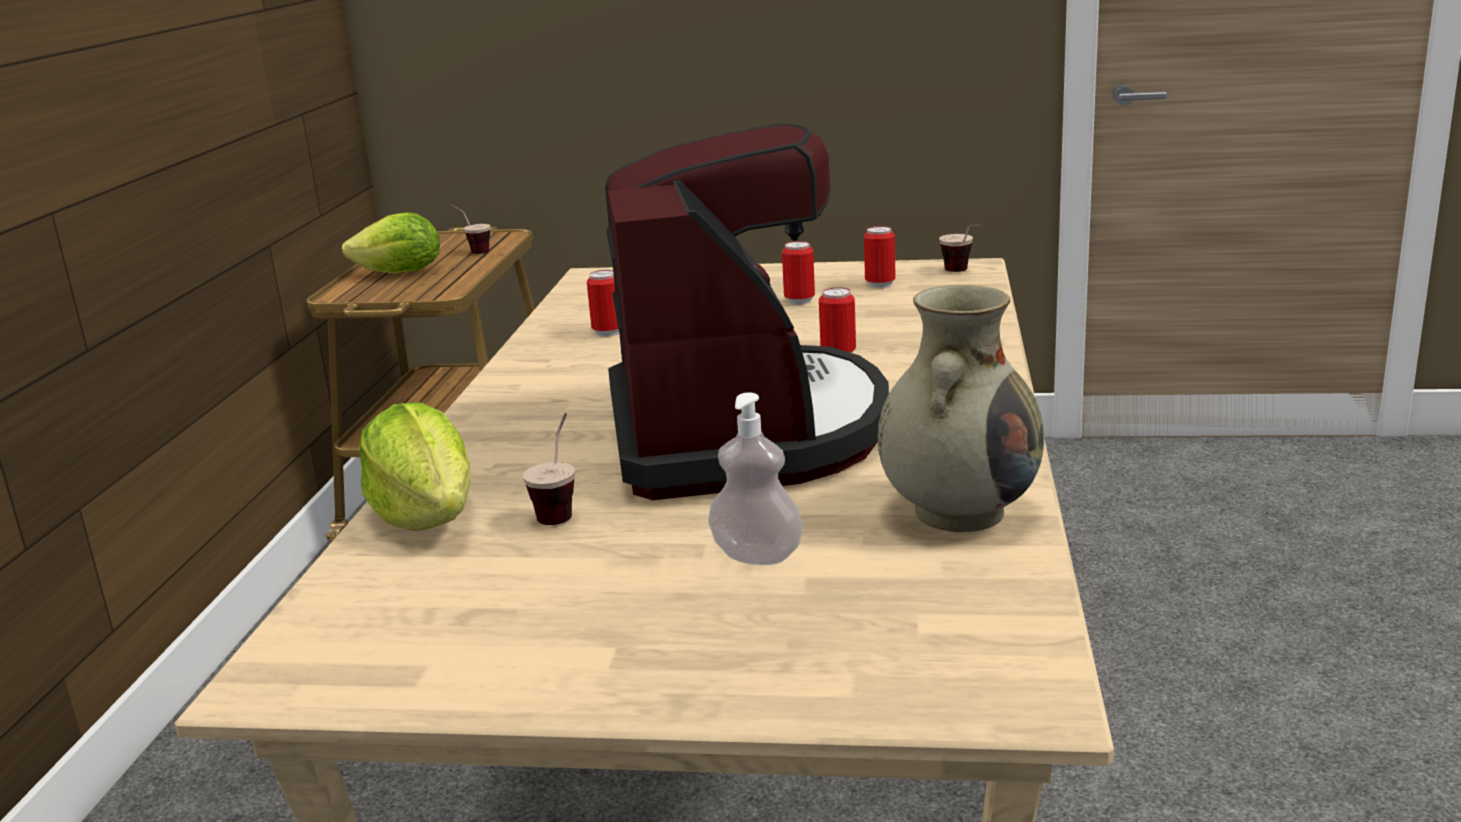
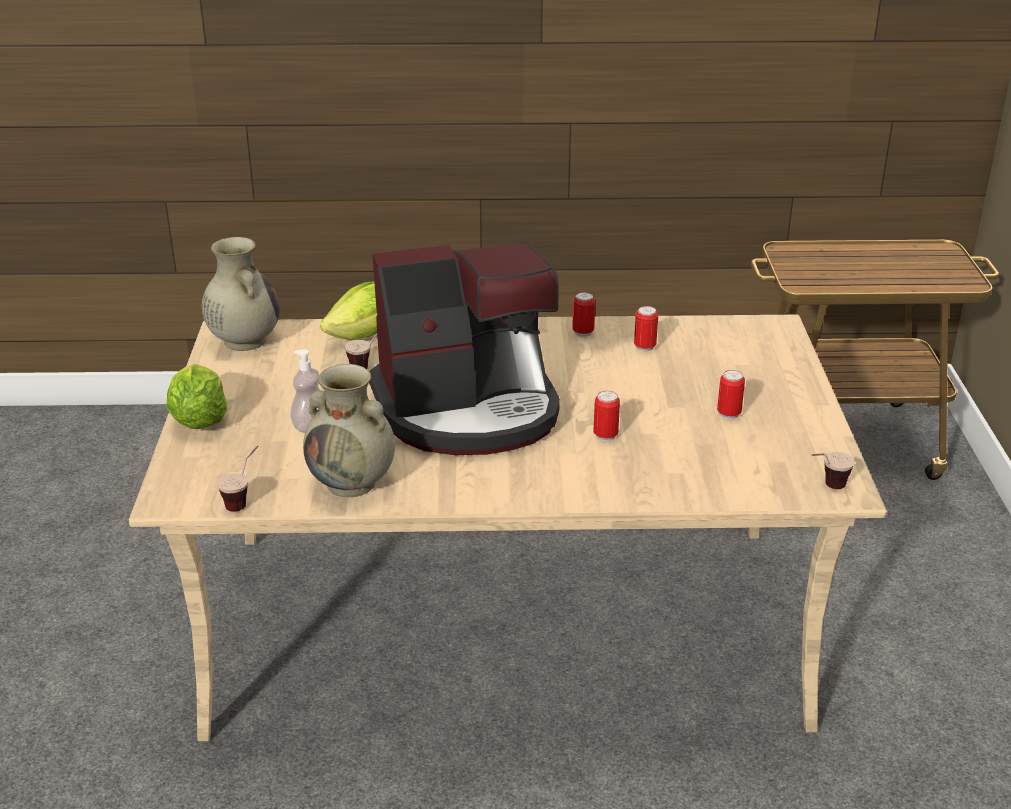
camera: 80 degrees right, 10 degrees up
lettuce [342,212,440,274] -> lettuce moved to [167,364,227,429]
cup [453,205,490,254] -> cup moved to [217,445,259,512]
can [864,226,896,288] -> can moved to [572,292,595,337]
none -> beige vase [202,237,280,351]

